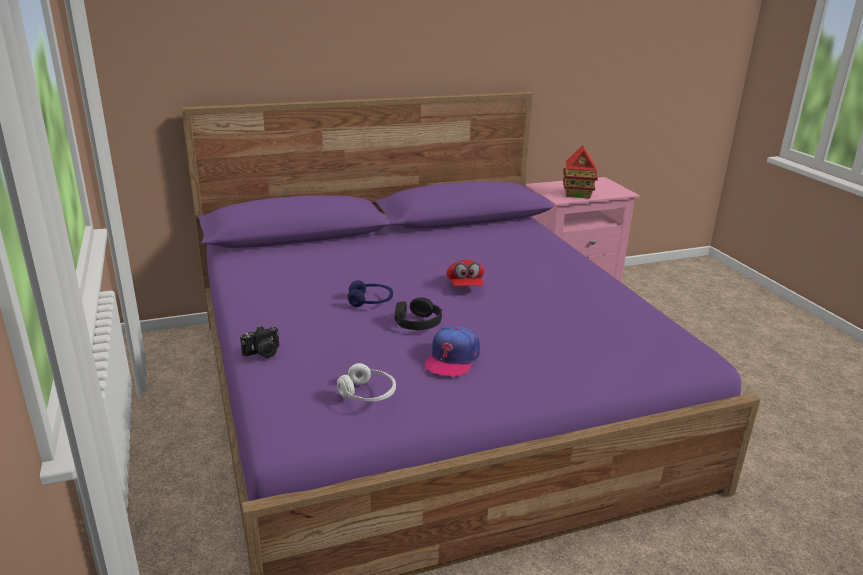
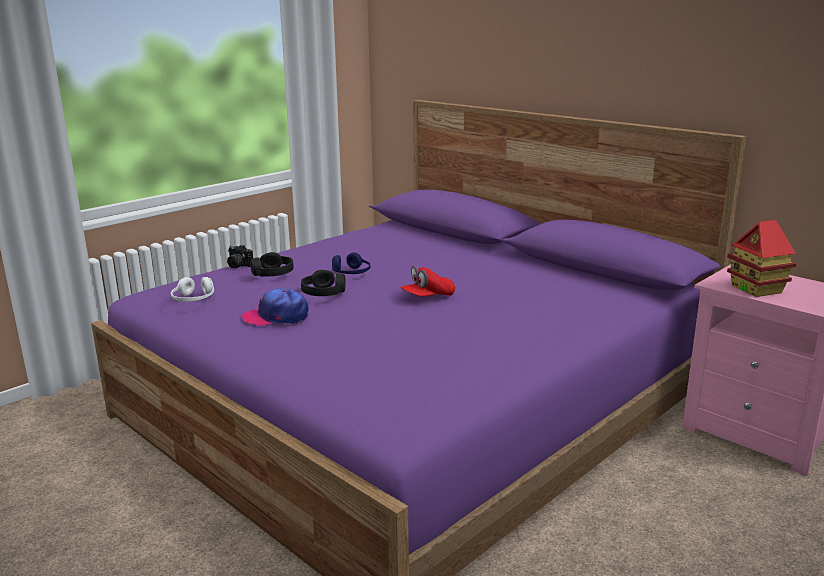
camera: 65 degrees right, 5 degrees down
none -> black headphones [250,252,294,277]

